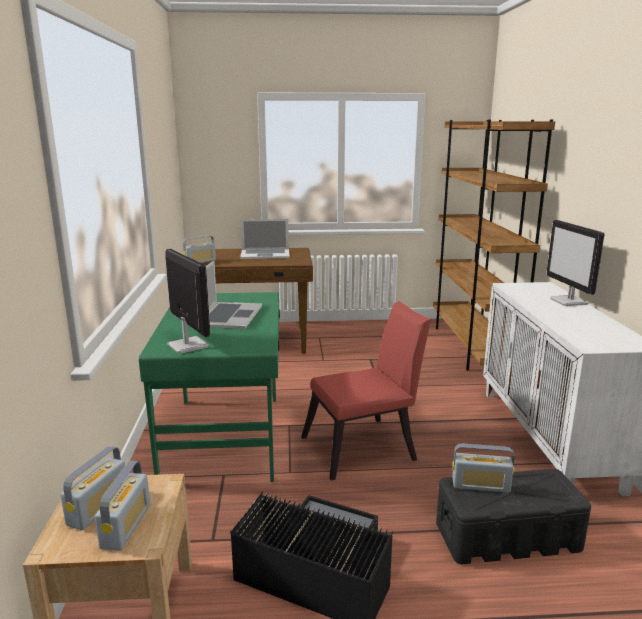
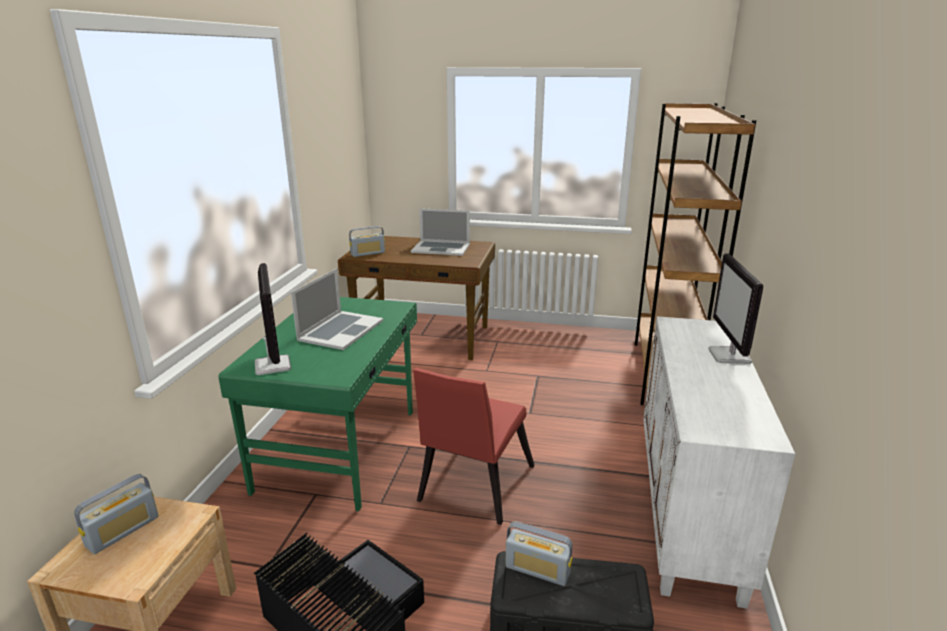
camera: 15 degrees right, 5 degrees up
radio [95,461,150,551] -> none
red chair [301,301,431,481] -> red chair turned 120 degrees clockwise [413,368,535,525]

